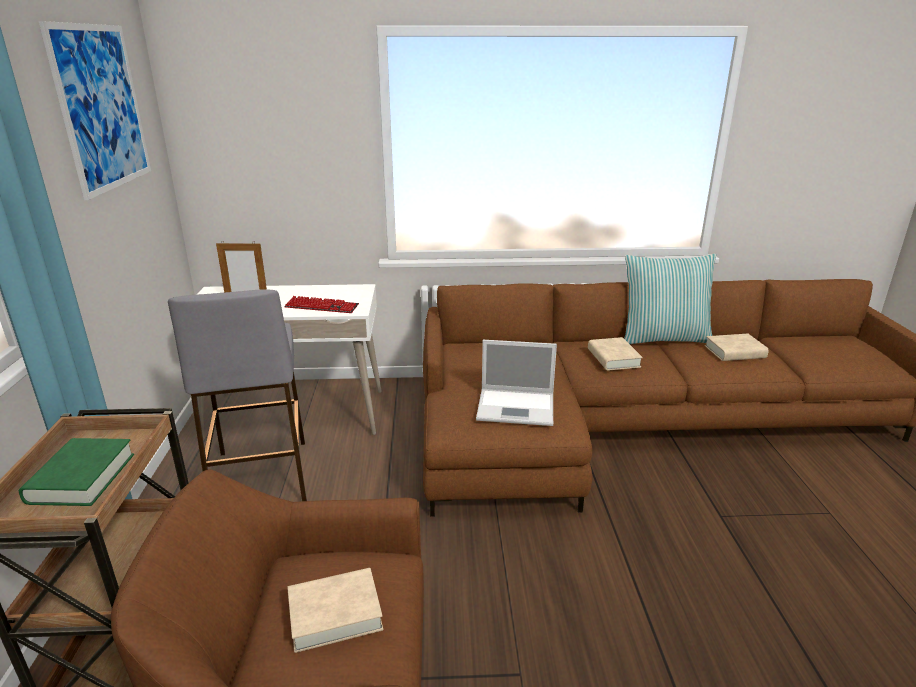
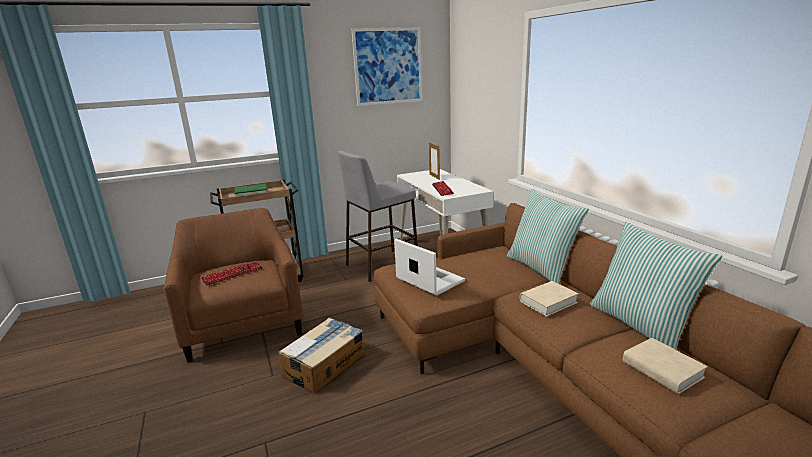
camera: 70 degrees right, 5 degrees down
beige book [287,568,383,653] -> keyboard [201,262,262,286]
laptop [476,340,557,426] -> laptop turned 150 degrees clockwise [394,239,465,296]
none -> cardboard box [278,317,364,394]
none -> pillow [507,189,589,284]

